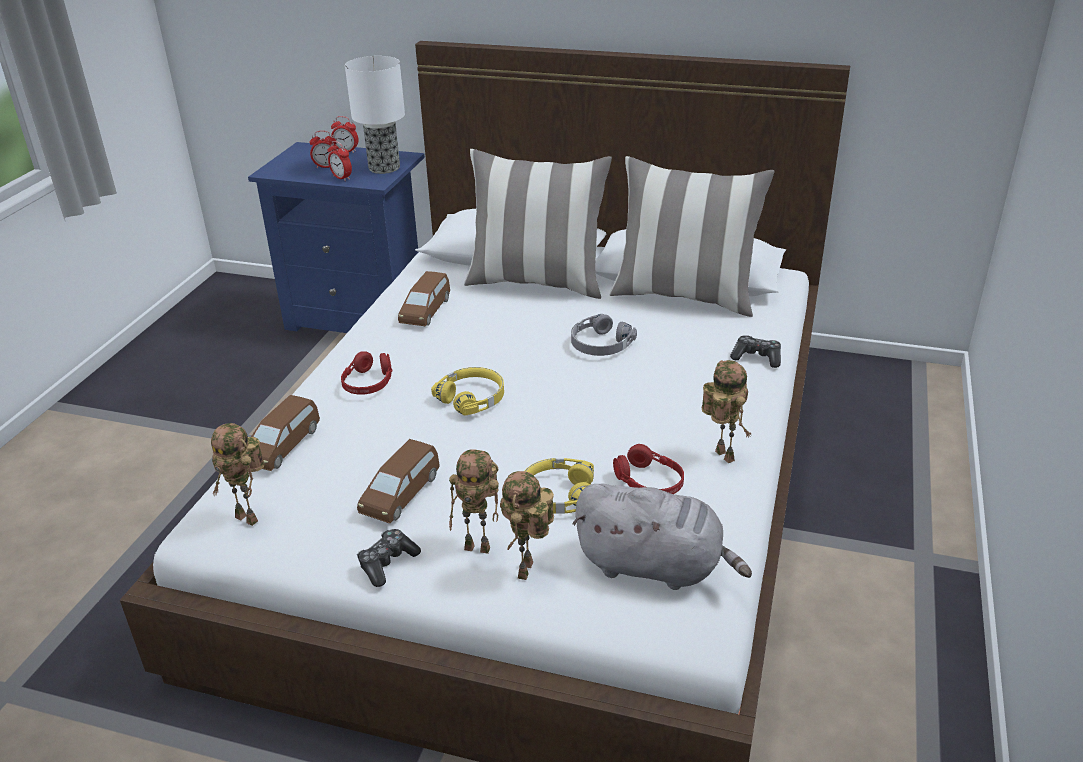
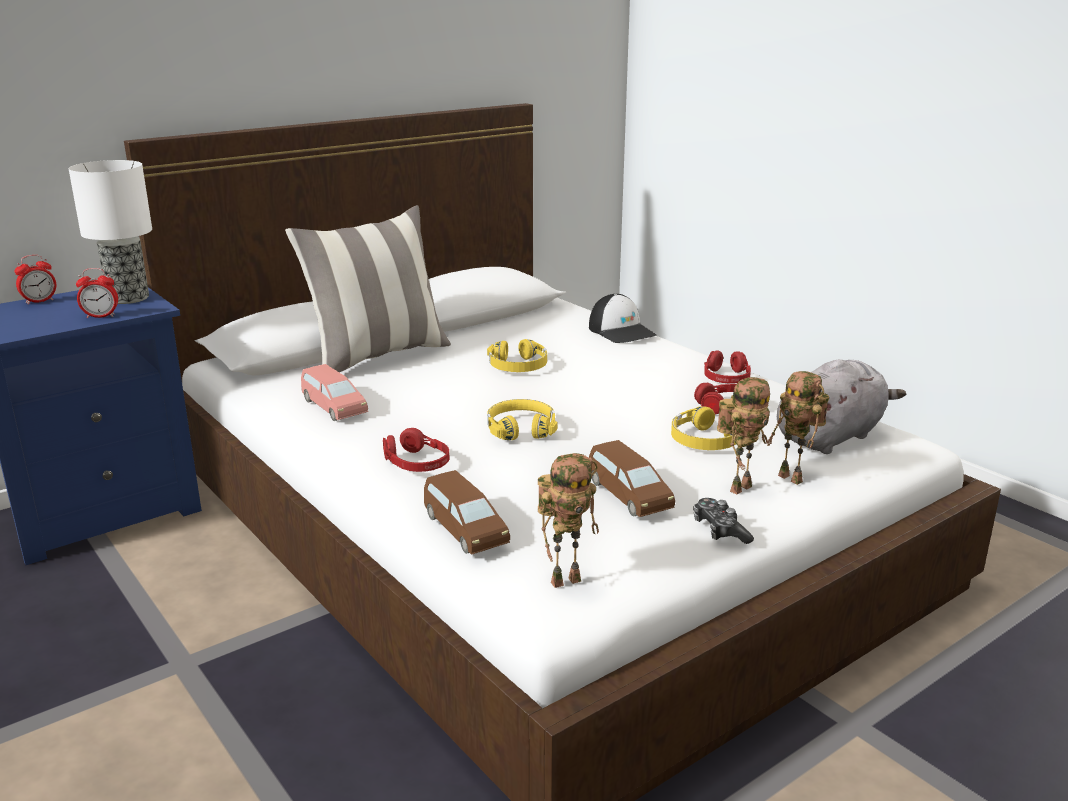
camera: 55 degrees left, 10 degrees down
alarm clock [310,131,336,168] -> none
brown toy car [398,271,450,326] -> pink toy car [301,364,368,421]
grey headphones [571,314,637,356] -> yellow headphones [487,339,547,372]
pillow [610,156,775,317] -> none
toy robot [702,360,752,463] -> red headphones [704,350,751,384]
game controller [730,335,781,368] -> cap [589,294,657,343]

